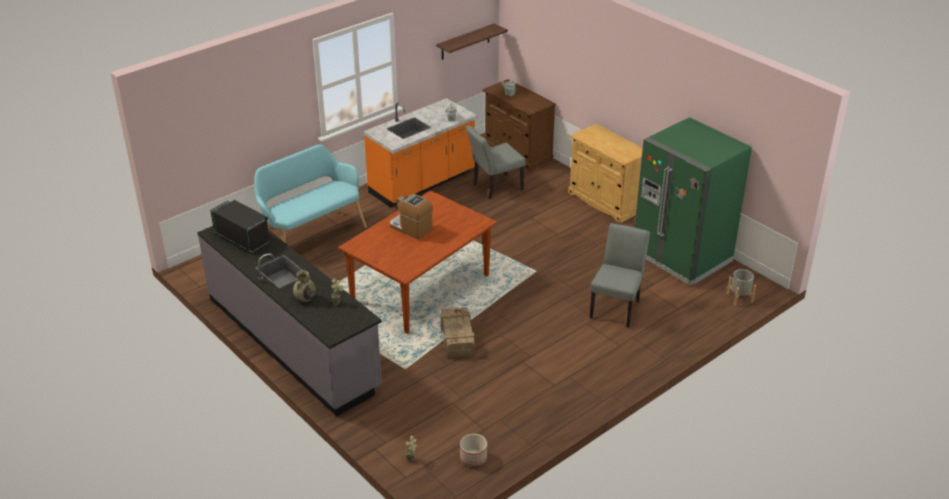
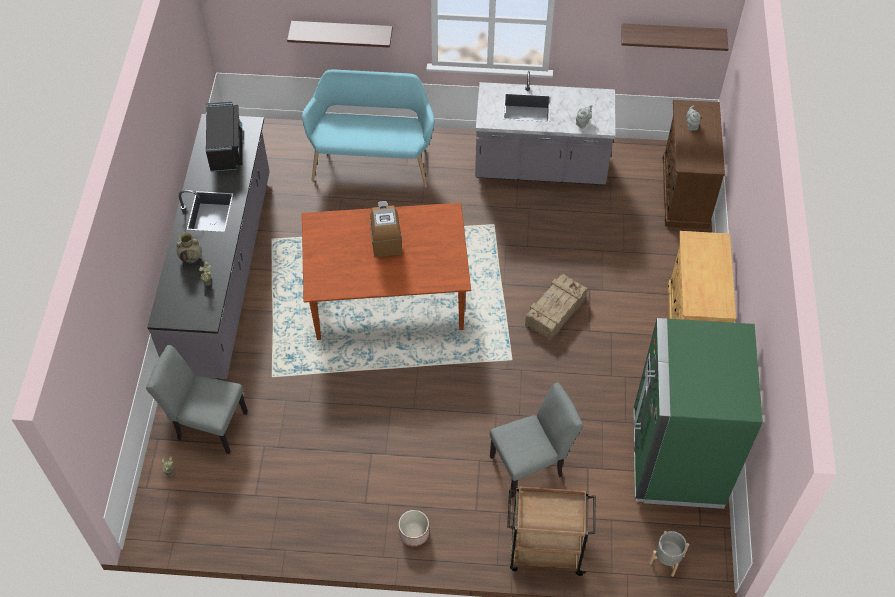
camera: 45 degrees right, 20 degrees up
orange counter [363,98,477,208] -> grey counter [475,71,615,185]
crate [441,307,475,359] -> crate moved to [525,273,587,341]
planter [460,434,487,467] -> planter moved to [399,510,429,546]
grey chair [466,125,526,200] -> grey chair moved to [146,345,248,454]
none -> shelf [287,21,393,48]
none -> brown cart [507,486,595,576]

